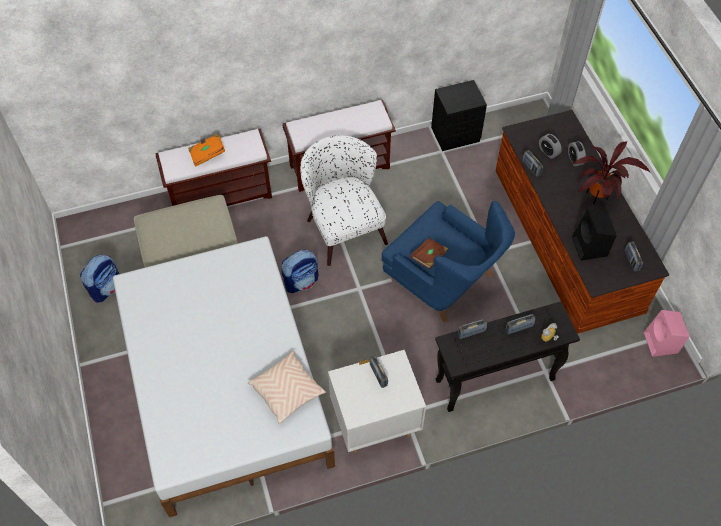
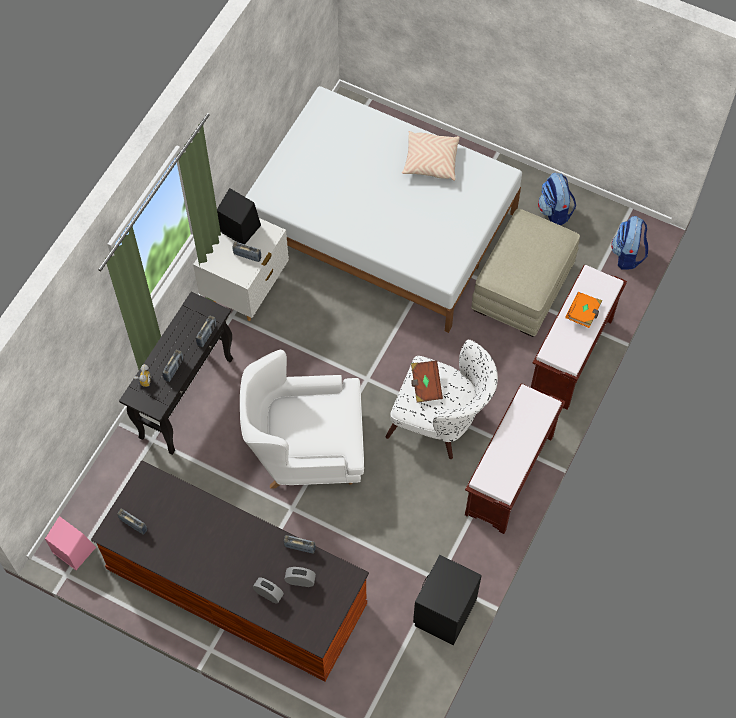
camera: 135 degrees right, 5 degrees up
beige pillow [248,351,326,424] -> beige pillow moved to [402,131,460,181]
backpack [281,250,318,293] -> backpack moved to [611,216,648,270]
blue armchair [382,201,515,323] -> white armchair [240,350,364,489]
brown book [410,238,448,269] -> brown book moved to [411,360,443,403]
potted plant [572,141,650,204] -> none
black speaker [572,209,617,261] -> black speaker moved to [217,188,261,244]

